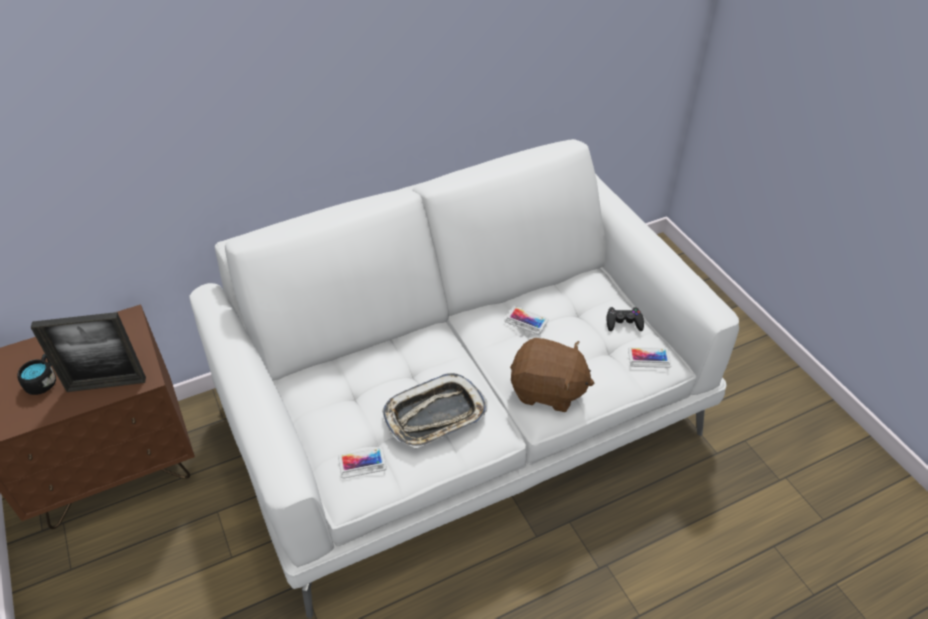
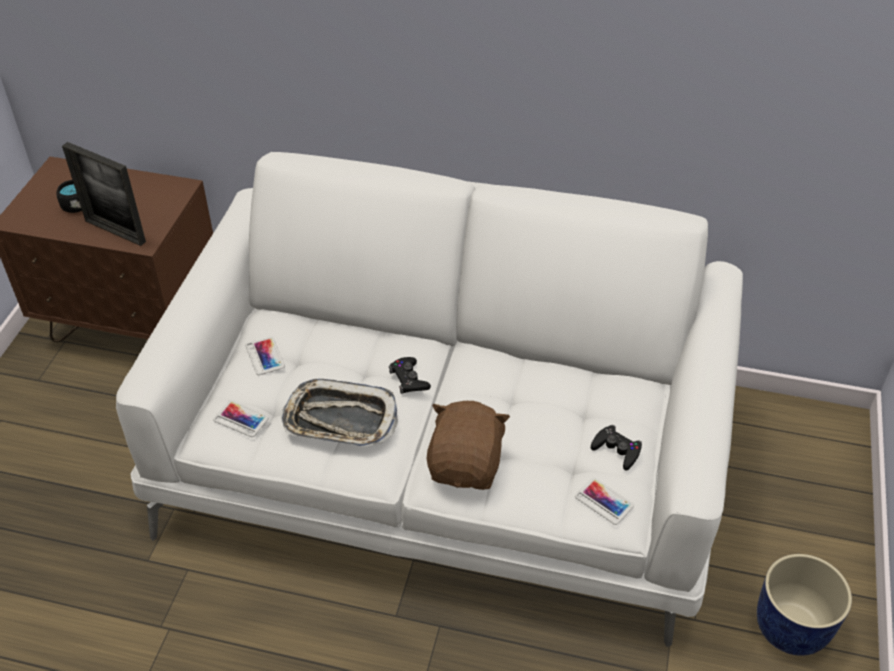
camera: 40 degrees right, 0 degrees up
phone [504,306,549,334] -> phone moved to [245,336,285,375]
brown plush toy [510,338,595,412] -> brown plush toy turned 135 degrees counterclockwise [427,401,510,490]
none -> black game controller [389,357,431,394]
none -> blue planter [757,554,852,656]

